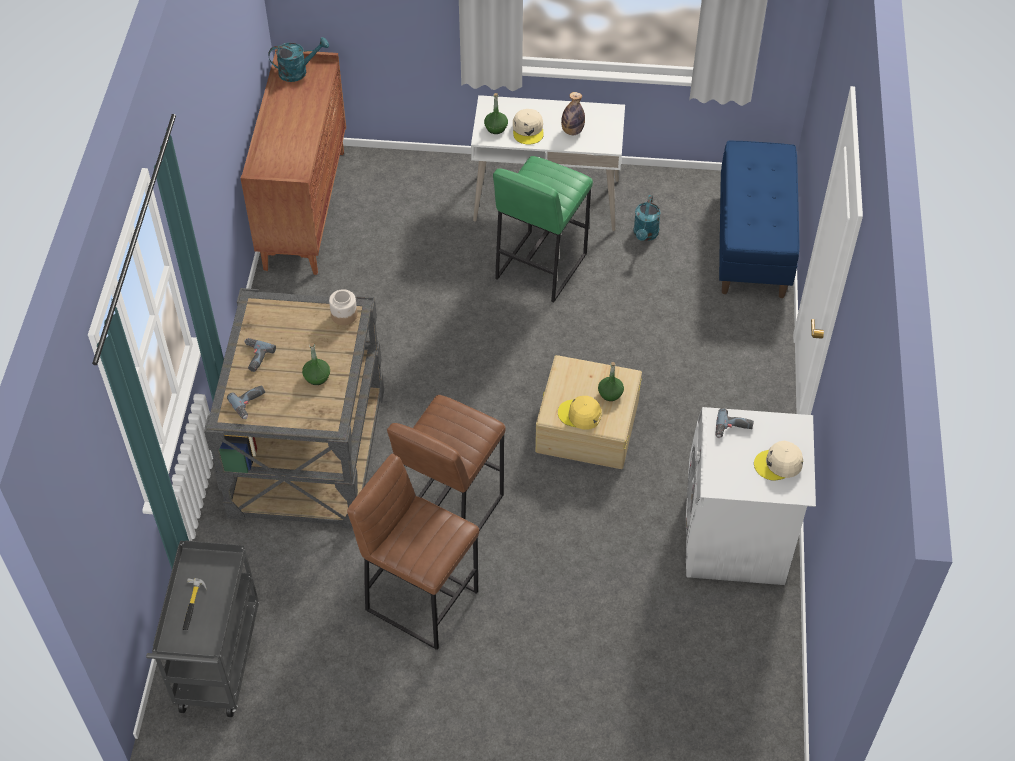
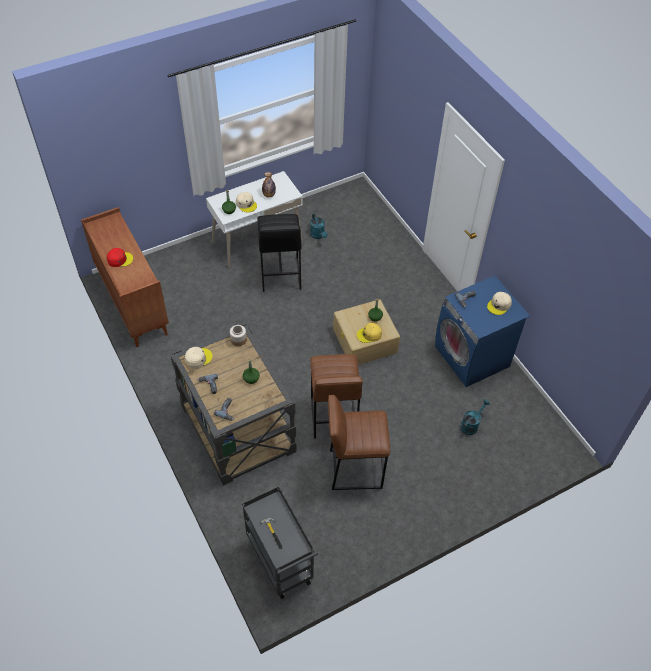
camera: 35 degrees left, 0 degrees up
turquoise watering can [268,37,329,82] -> turquoise watering can moved to [460,399,490,435]
green stool [493,156,593,303] -> black stool [257,214,302,292]
white washing machine [686,407,816,585] -> blue washing machine [435,276,530,387]
blue bench [719,140,800,298] -> none
none -> red cap [107,248,133,267]
none -> beige cap [185,347,213,369]

